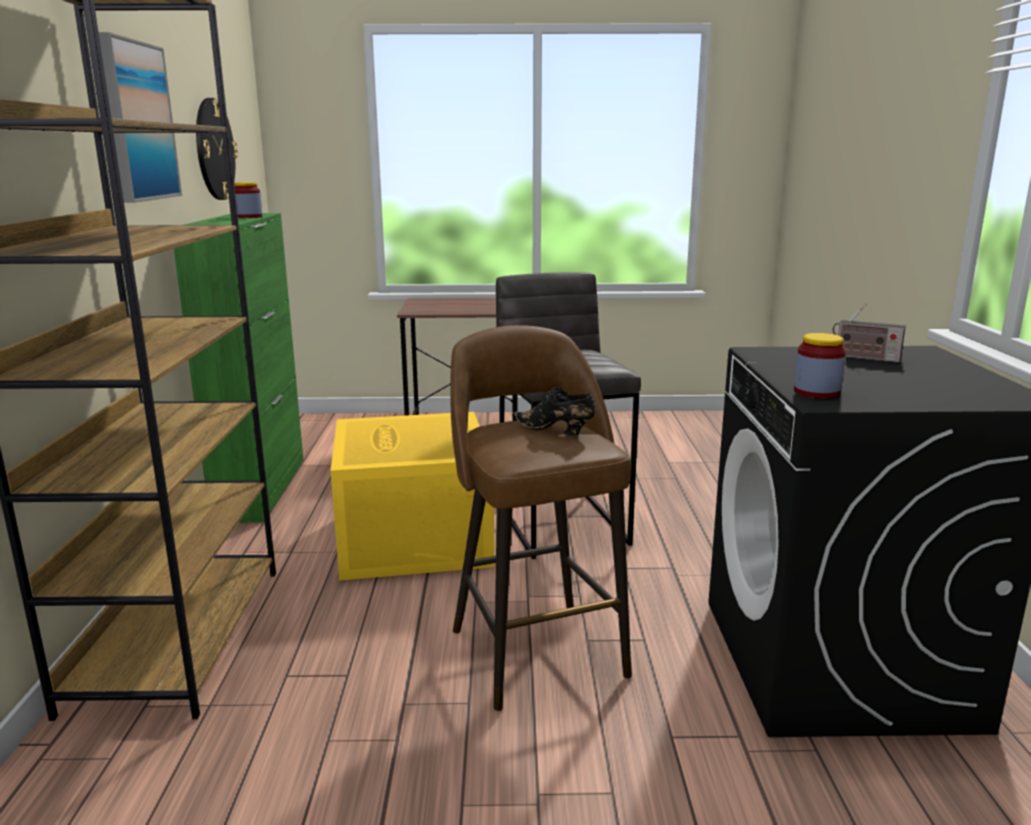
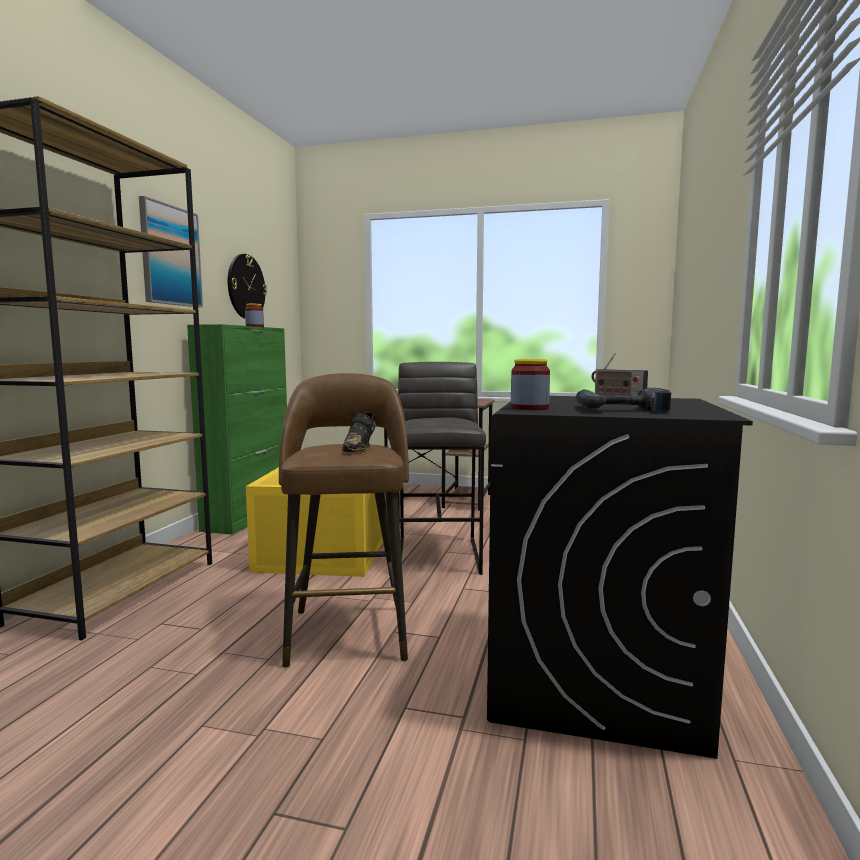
camera: 15 degrees right, 10 degrees down
black shoe [513,387,596,435] -> black shoe turned 120 degrees counterclockwise [342,412,376,452]
none -> power drill [576,388,671,412]

